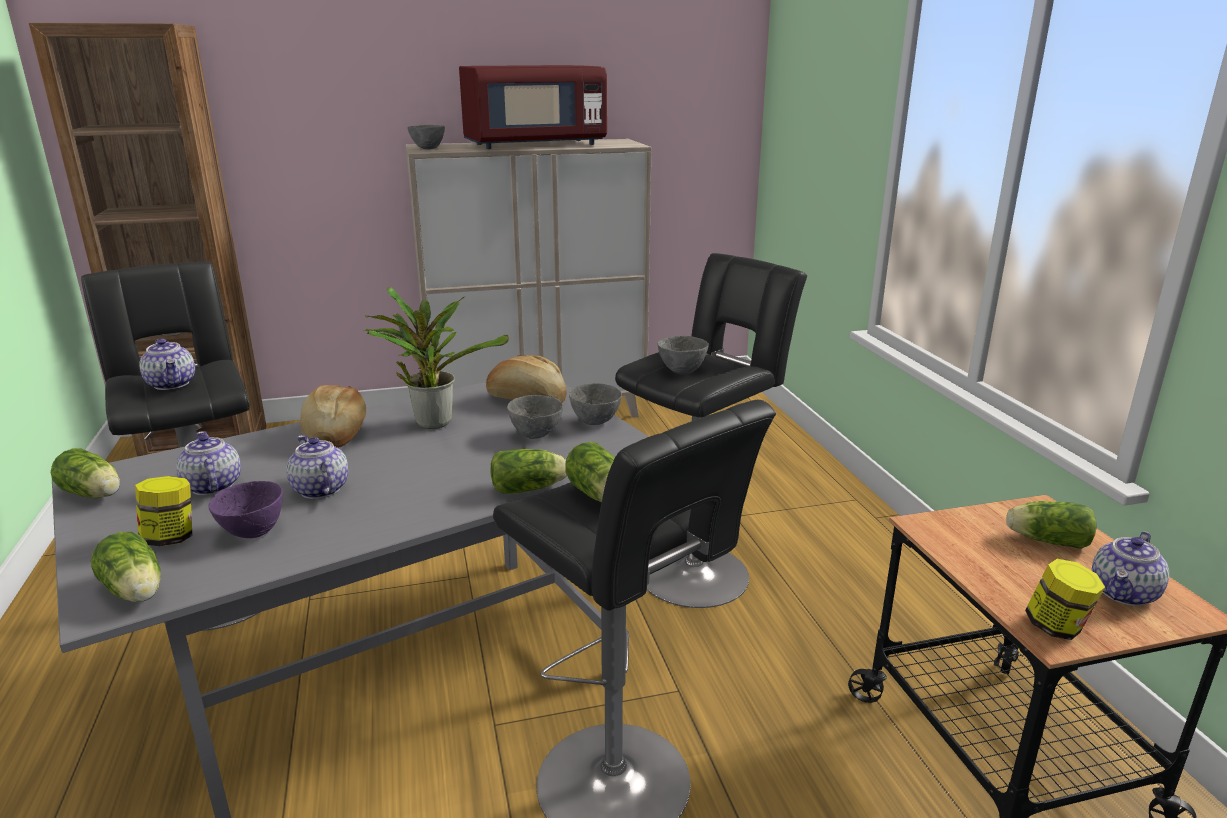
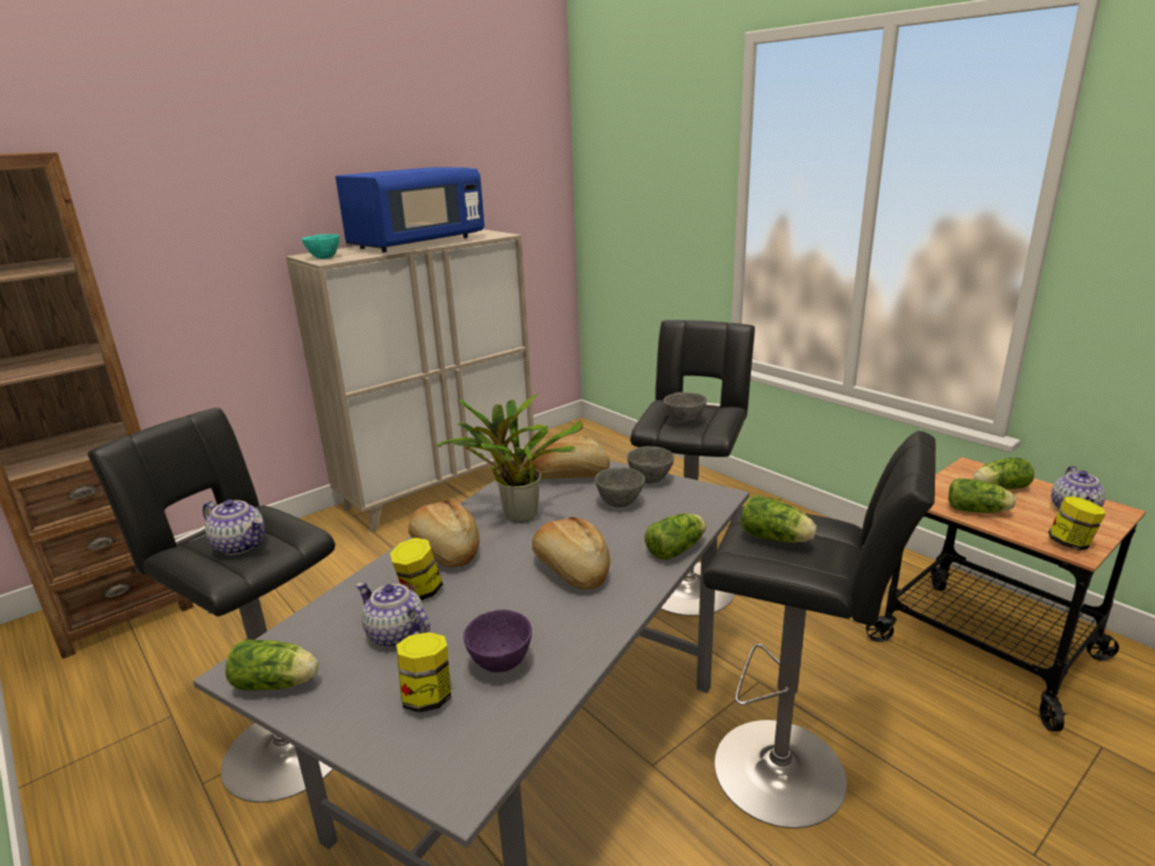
camera: 25 degrees left, 0 degrees up
lettuce [91,532,160,602] -> lettuce moved to [948,478,1016,513]
teapot [286,435,348,499] -> none
grey bowl [407,125,445,149] -> turquoise bowl [302,234,340,259]
red microwave [459,65,607,149] -> blue microwave [335,167,485,252]
none -> jar [390,538,443,600]
none -> bread [532,517,610,590]

